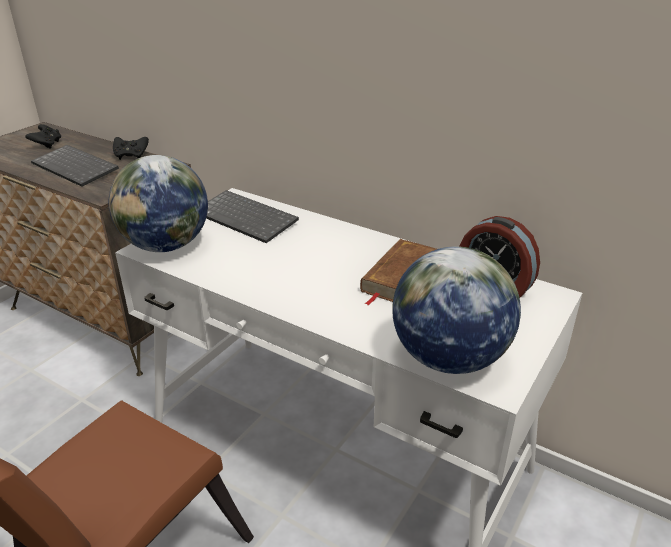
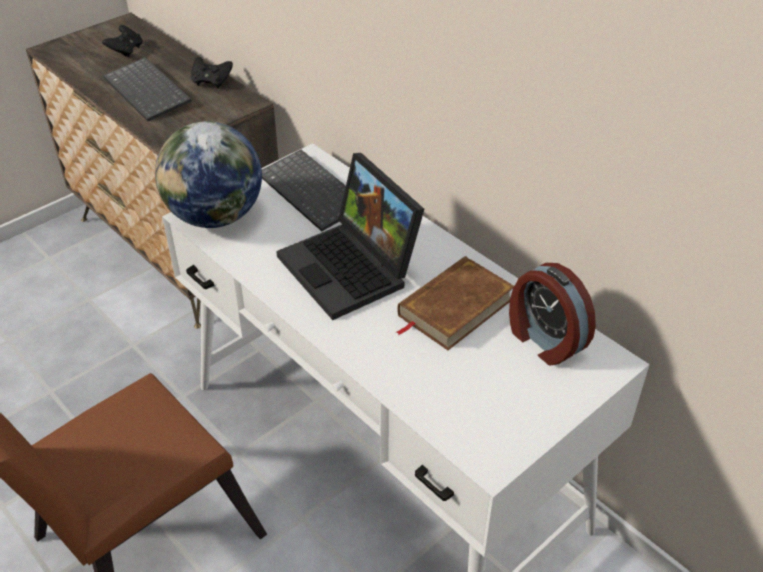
camera: 15 degrees right, 10 degrees up
globe [392,246,521,374] -> none
none -> laptop [276,153,424,320]

